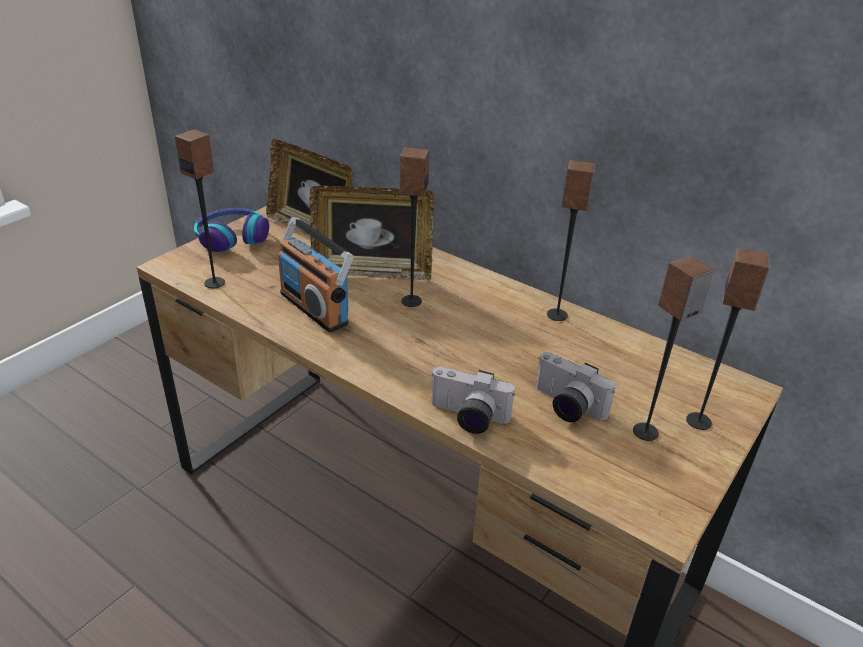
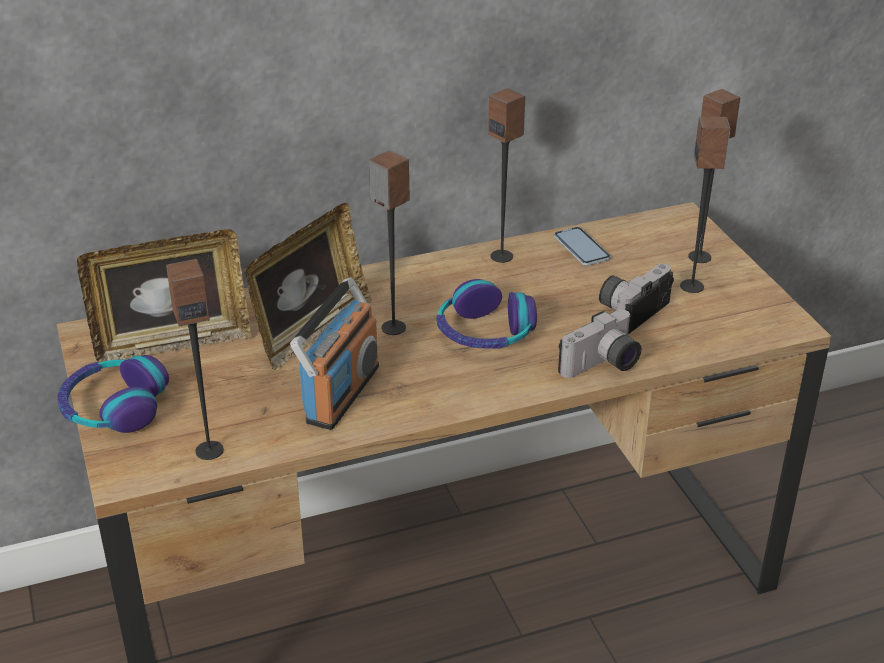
camera: 55 degrees left, 0 degrees up
radio [278,217,354,333] -> radio turned 60 degrees counterclockwise [290,277,379,430]
camera [536,352,616,422] -> camera turned 150 degrees clockwise [599,264,674,334]
none -> headphones [436,279,537,349]
none -> phone [554,227,611,266]

